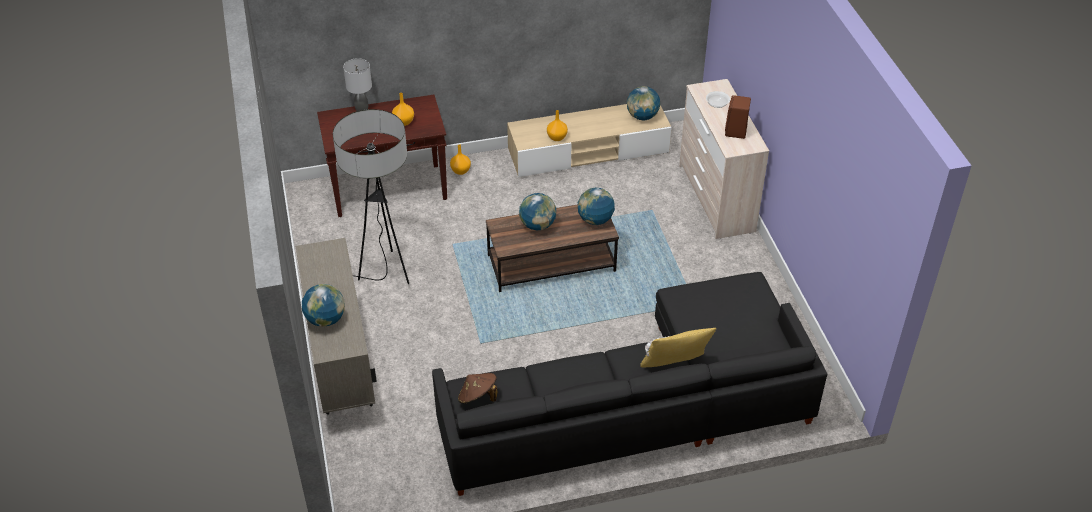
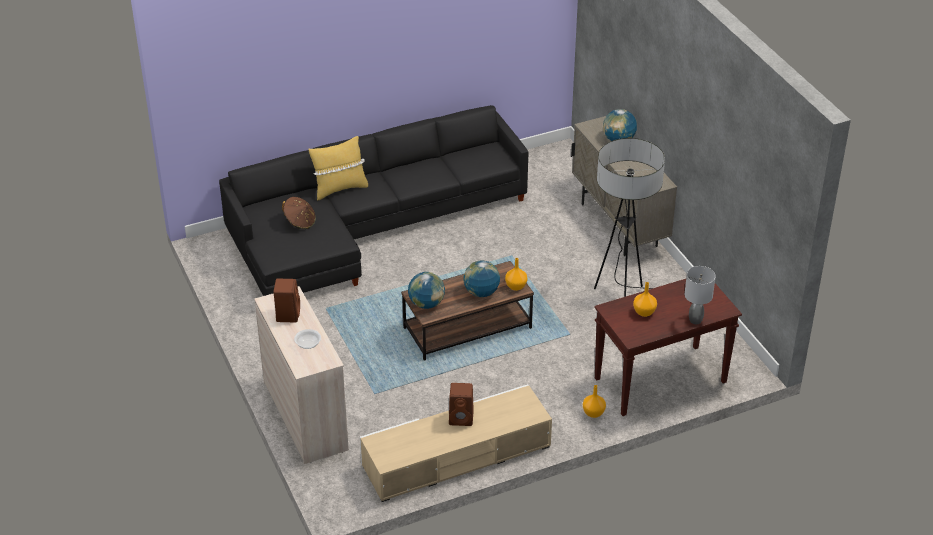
camera: 170 degrees right, 5 degrees down
brown hat [458,373,497,404] -> brown hat moved to [282,197,316,229]
orange vase [547,110,568,141] -> orange vase moved to [505,258,527,291]
globe [627,86,660,120] -> none
none -> brown speaker [449,383,474,426]

